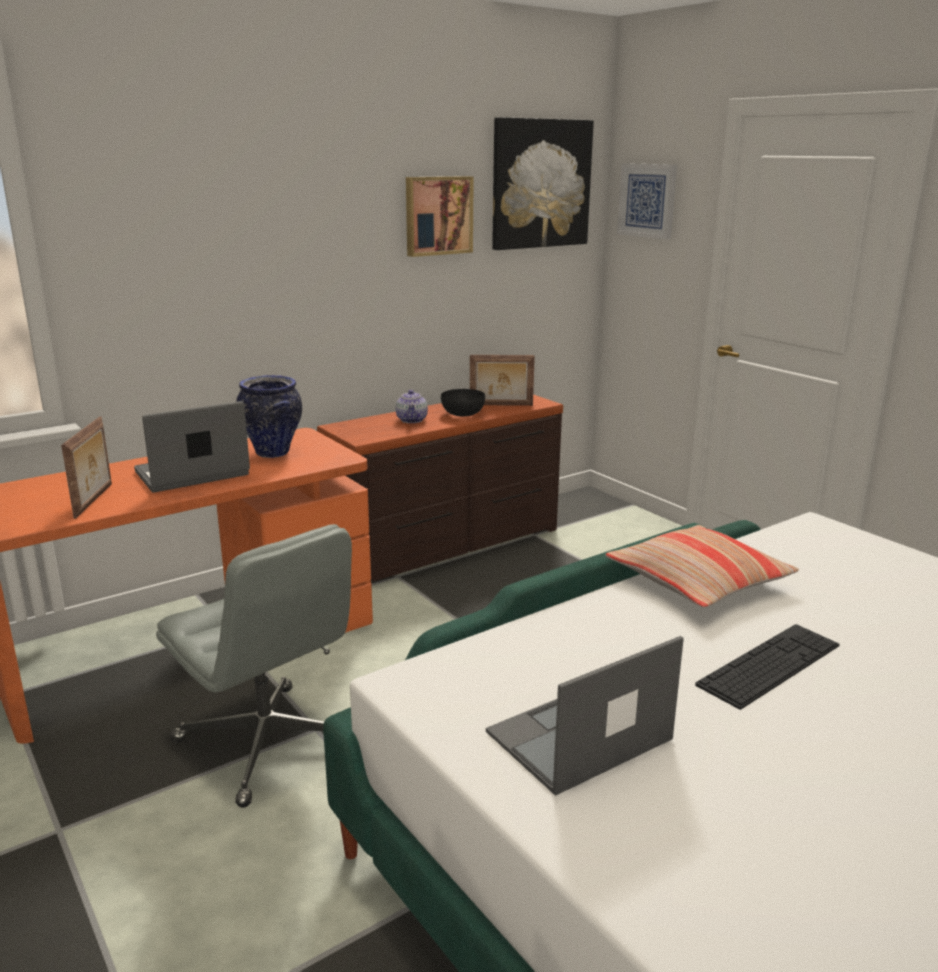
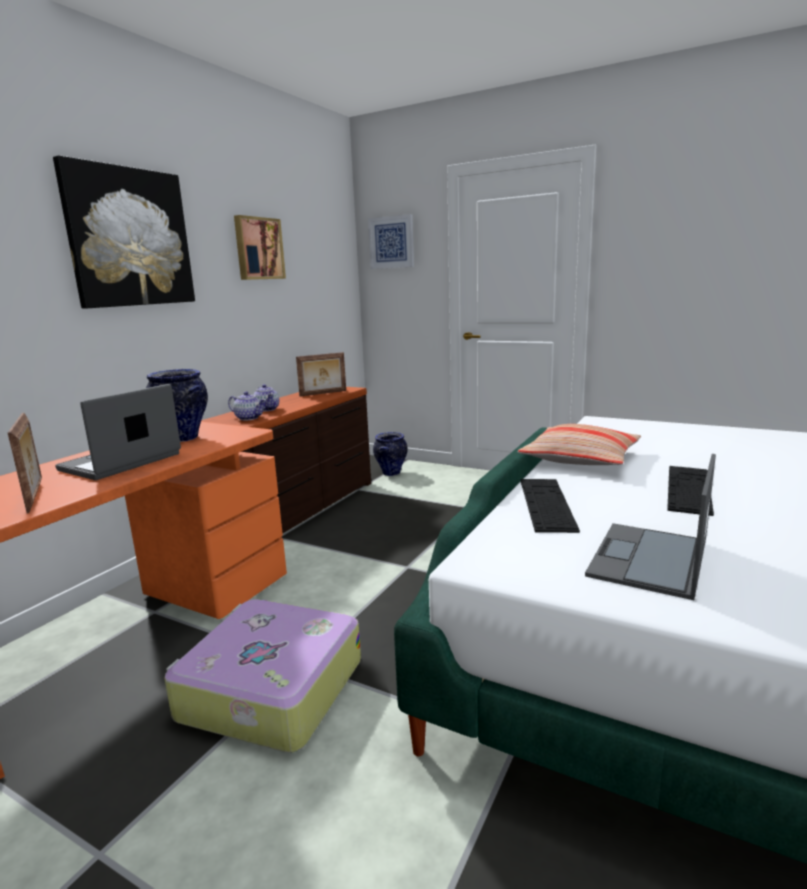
camera: 25 degrees left, 5 degrees down
grey office chair [156,524,352,808] -> suitcase [164,599,361,753]
black bowl [441,389,485,417] -> none
picture [492,117,594,250] -> picture moved to [53,155,195,308]
none -> teapot [228,392,266,421]
none -> vase [373,432,408,476]
none -> keyboard [520,479,580,533]

